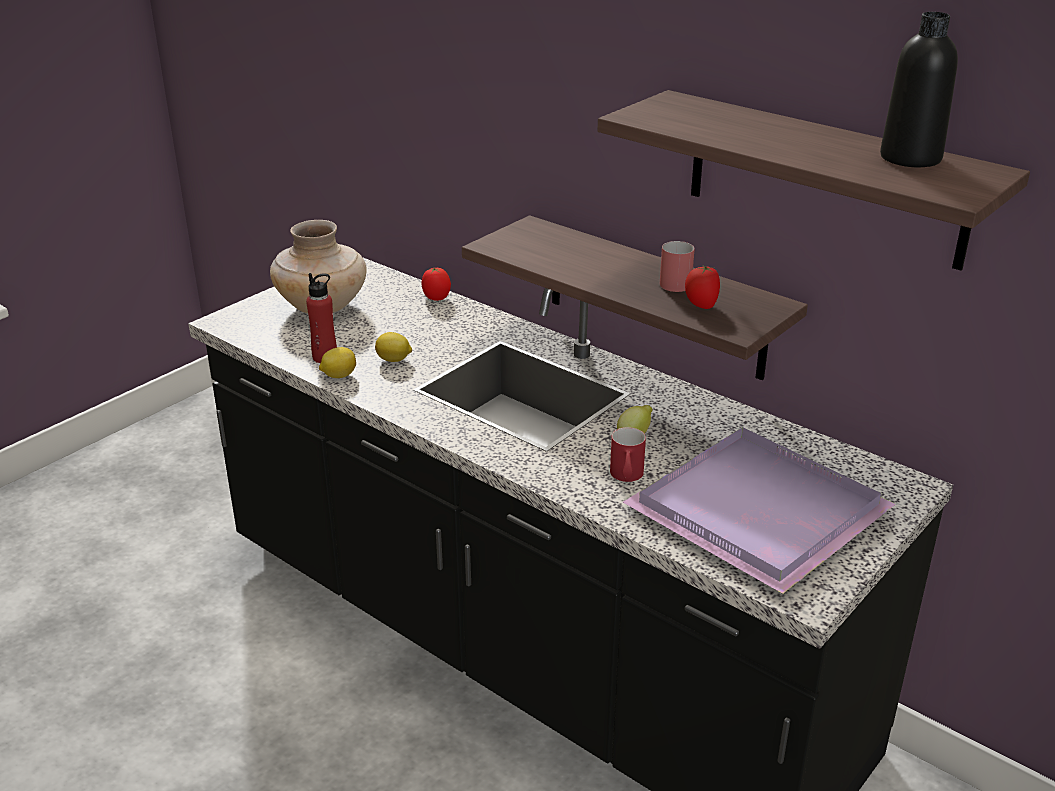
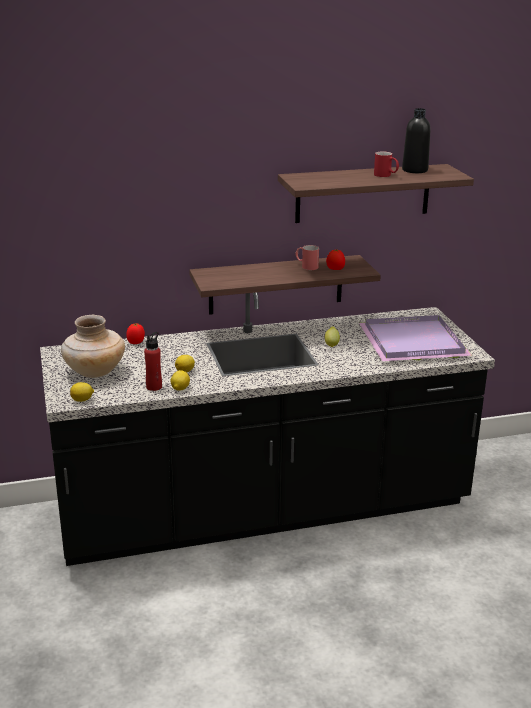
camera: 55 degrees left, 5 degrees down
red mug [610,427,646,482] -> red mug moved to [374,151,399,177]
none -> lemon [70,382,94,402]

